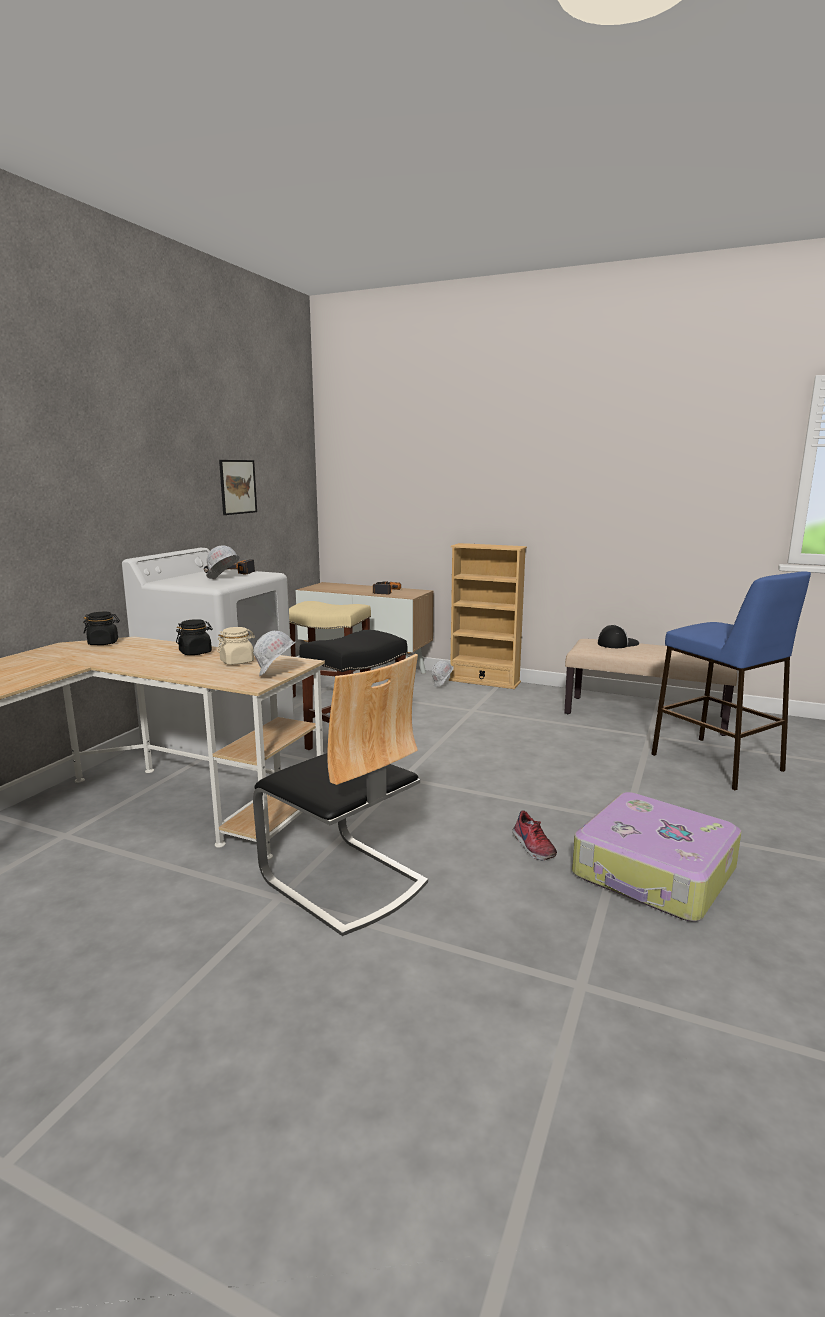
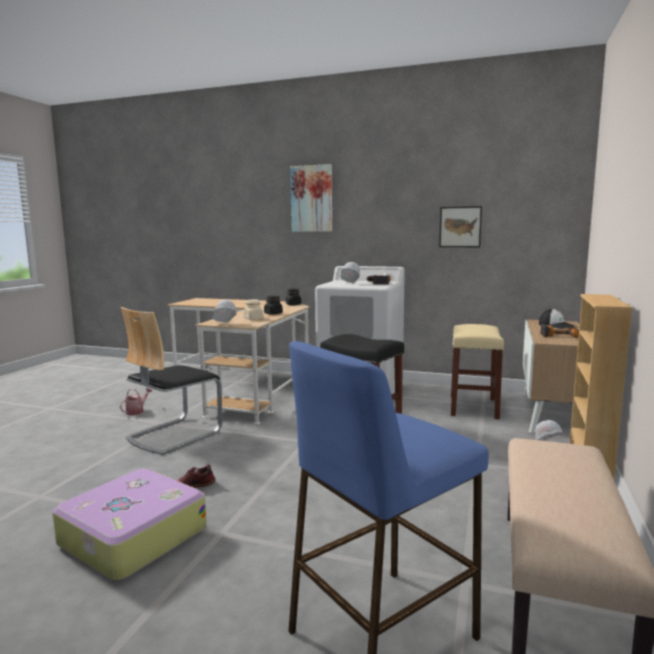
camera: 85 degrees right, 5 degrees down
cap [598,625,639,648] -> cap moved to [539,309,575,329]
none -> watering can [120,388,152,415]
none -> picture [291,164,332,232]

